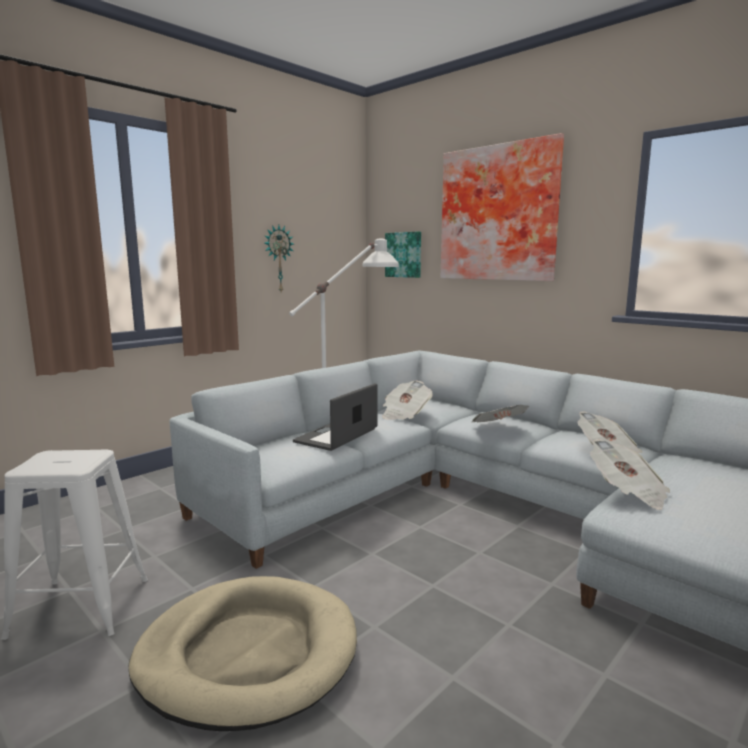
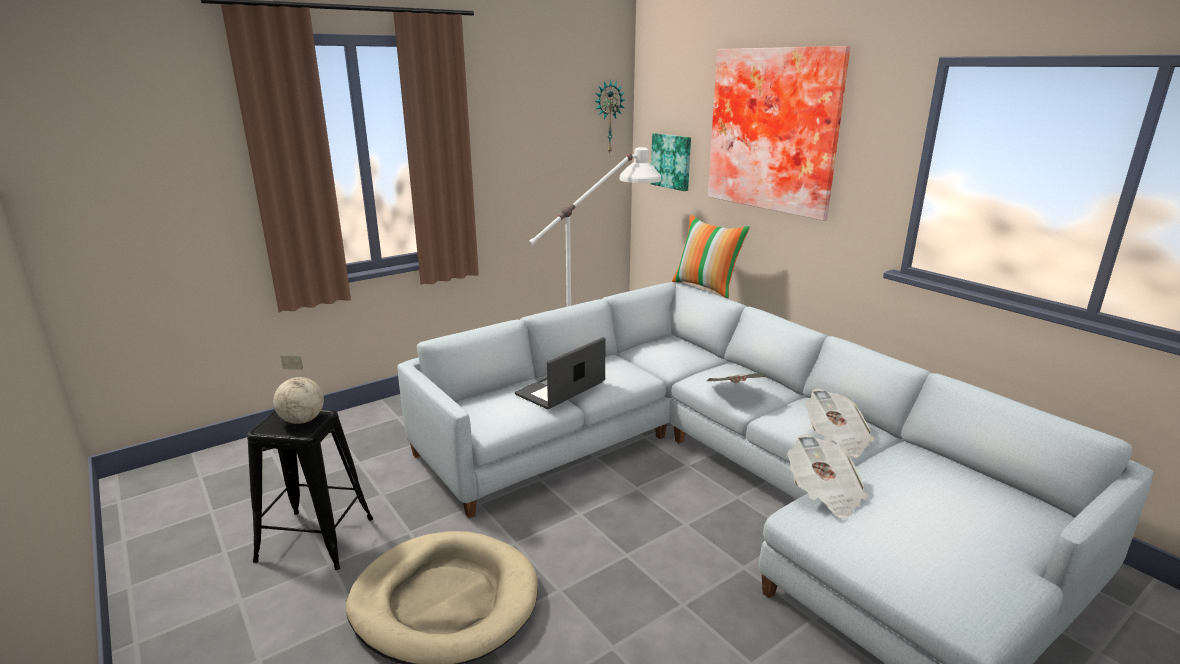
camera: 10 degrees right, 10 degrees up
white stool [1,449,148,640] -> black stool [247,409,373,570]
wall clock [264,225,294,292] -> wall clock moved to [594,79,625,154]
newspaper [382,381,433,420] -> none
none -> globe [273,355,324,424]
none -> pillow [672,215,750,298]

